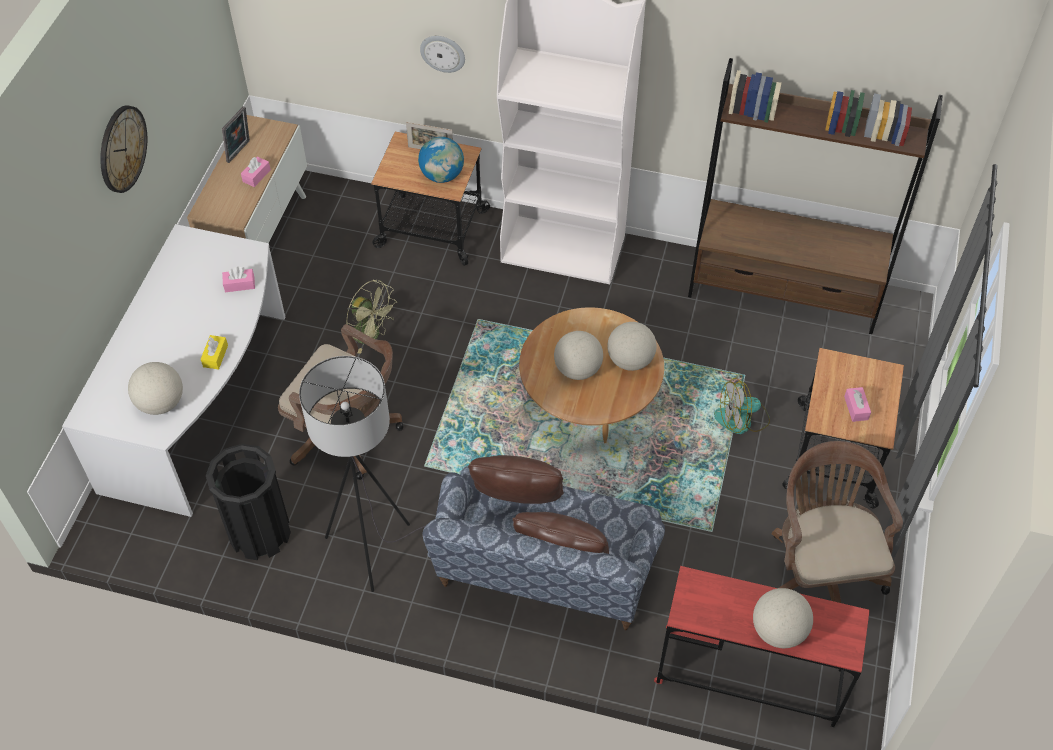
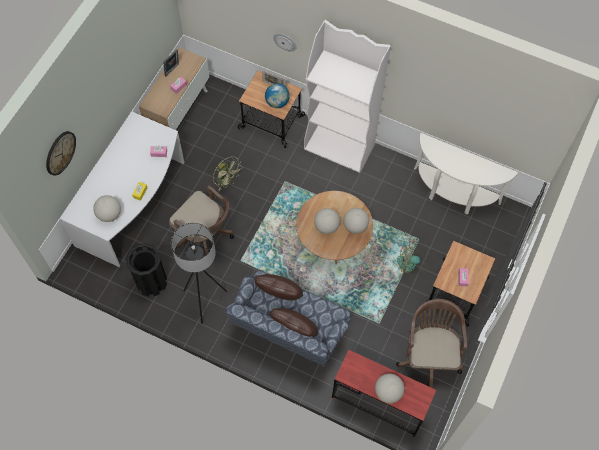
camera: 10 degrees right, 10 degrees up
wall clock [100,105,147,193] -> wall clock moved to [46,131,76,176]
brown bookcase [688,58,943,334] -> white console table [414,133,518,214]

